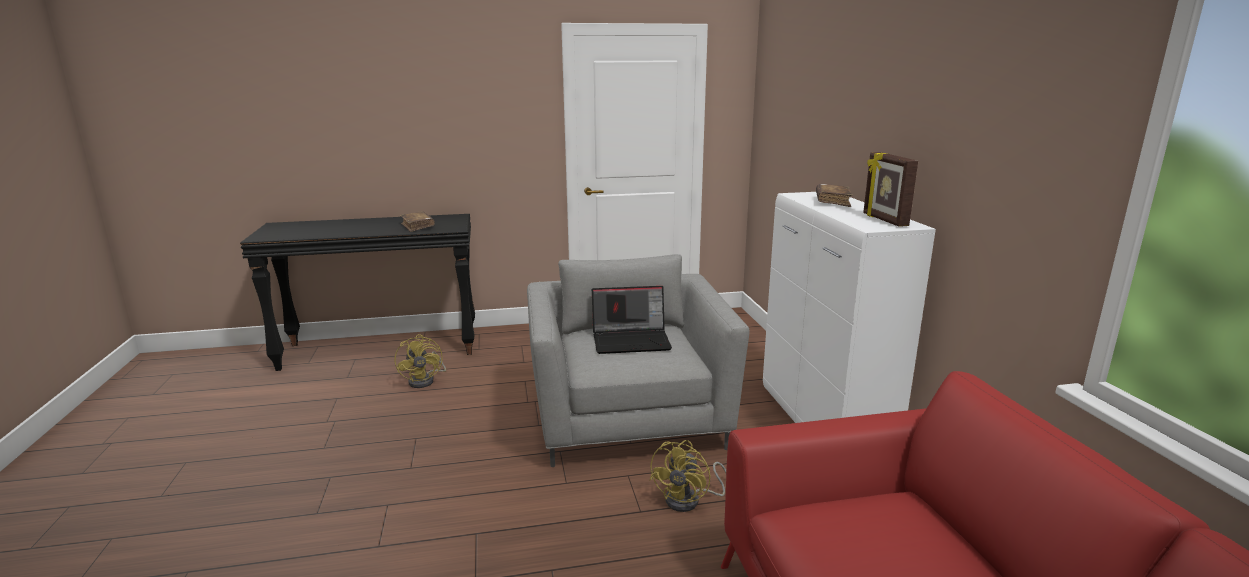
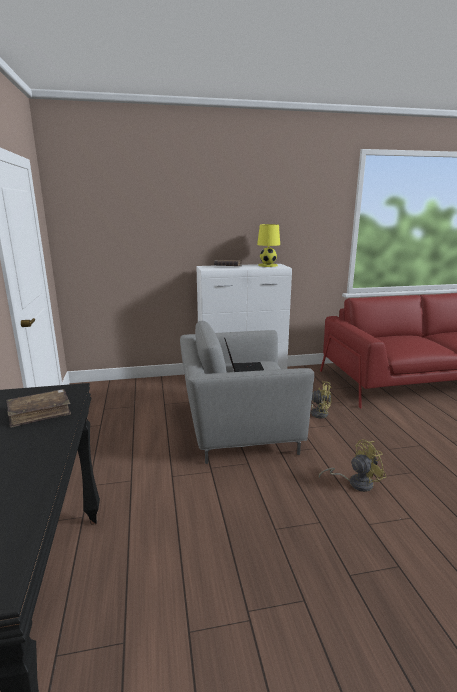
camera: 90 degrees left, 0 degrees up
yellow fan [394,334,446,388] -> yellow fan moved to [319,439,386,492]
picture frame [863,152,918,227] -> yellow table lamp [257,224,280,267]

